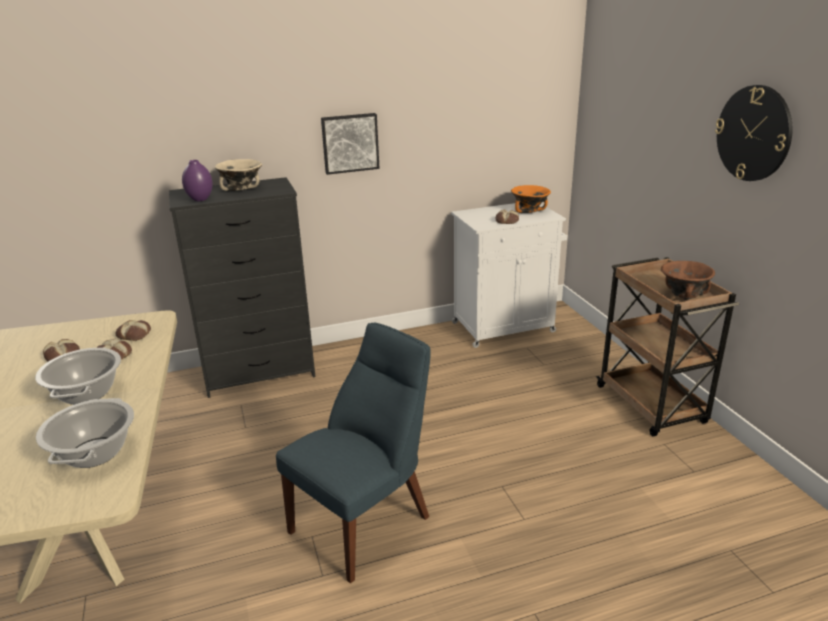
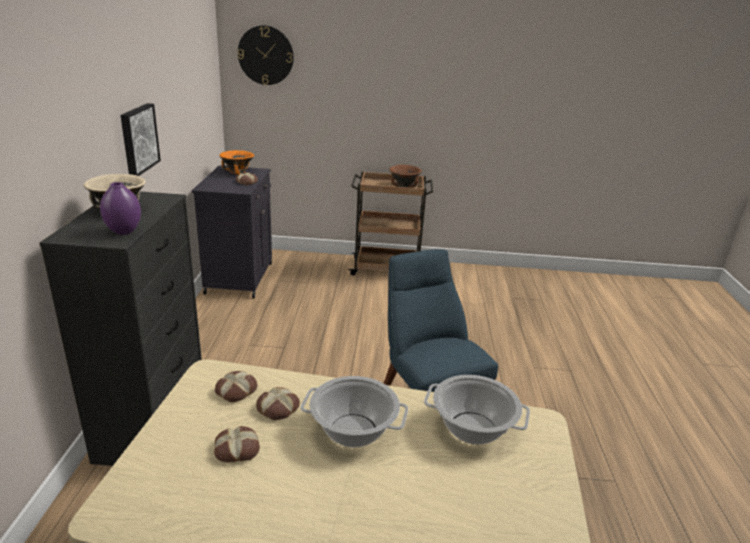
camera: 70 degrees left, 0 degrees up
white cabinet [451,203,567,348] -> black cabinet [192,165,272,298]
wall clock [715,85,793,181] -> wall clock moved to [238,25,294,85]

